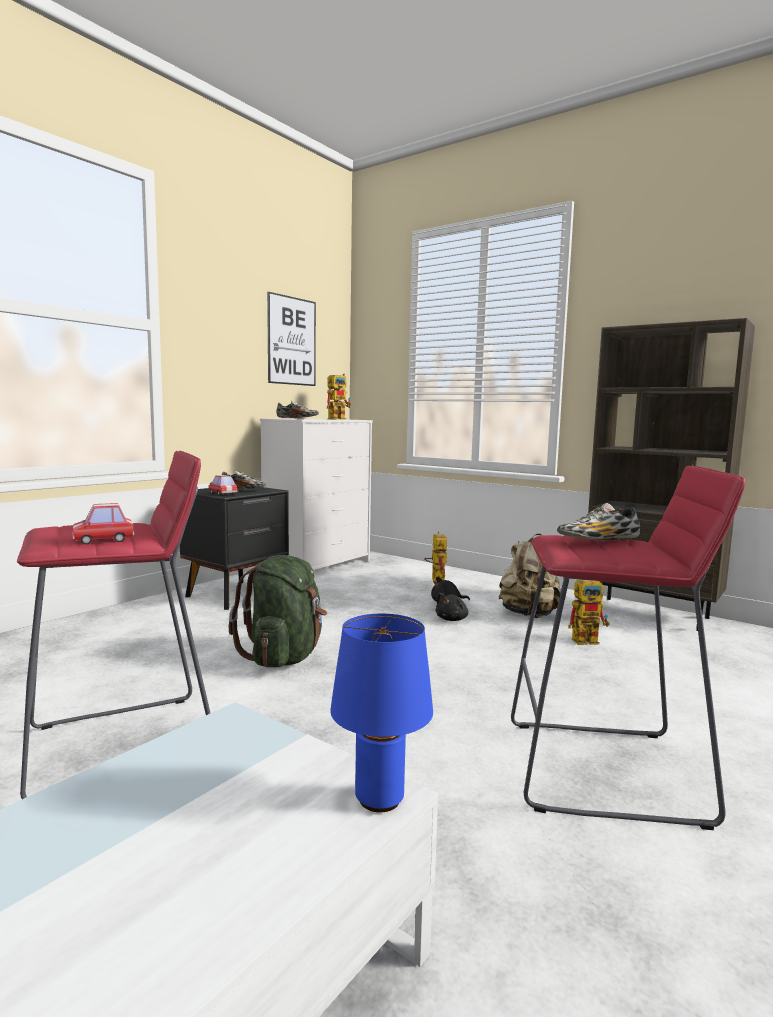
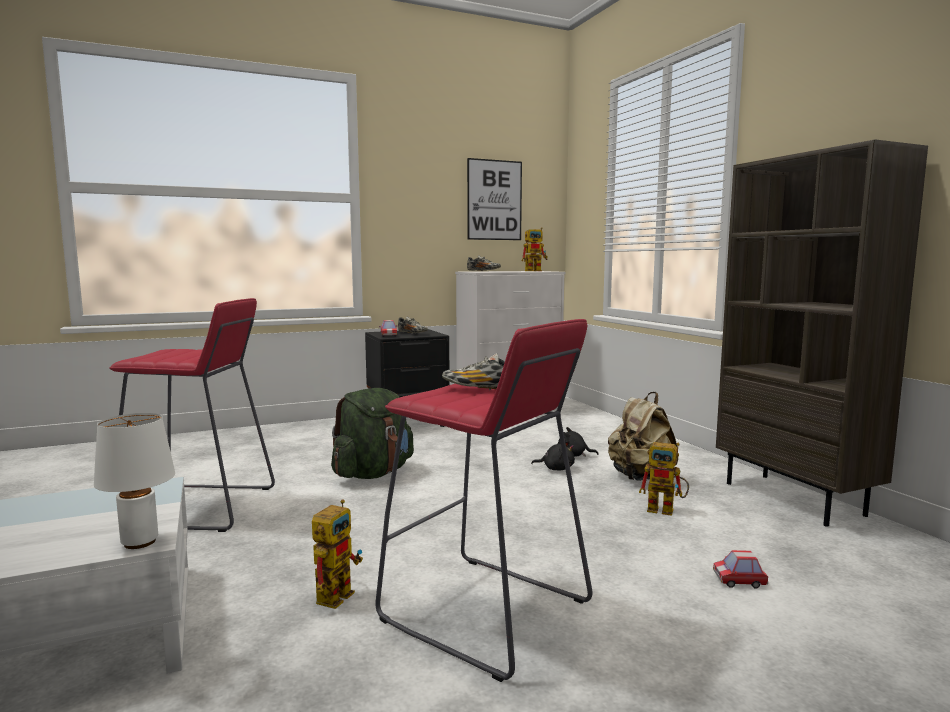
camera: 30 degrees right, 0 degrees up
toy car [73,503,134,545] -> toy car moved to [713,550,768,588]
blue table lamp [330,614,433,812] -> white table lamp [94,413,175,549]
toy robot [424,531,447,583] -> toy robot moved to [312,499,363,609]
black plush toy [435,593,469,621] -> black plush toy turned 135 degrees counterclockwise [531,441,575,470]

